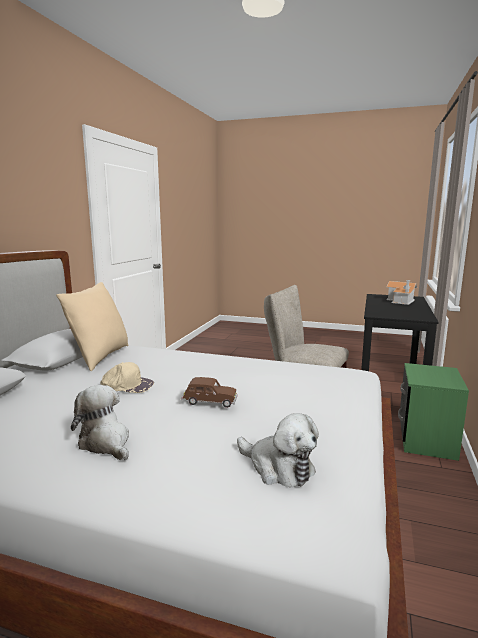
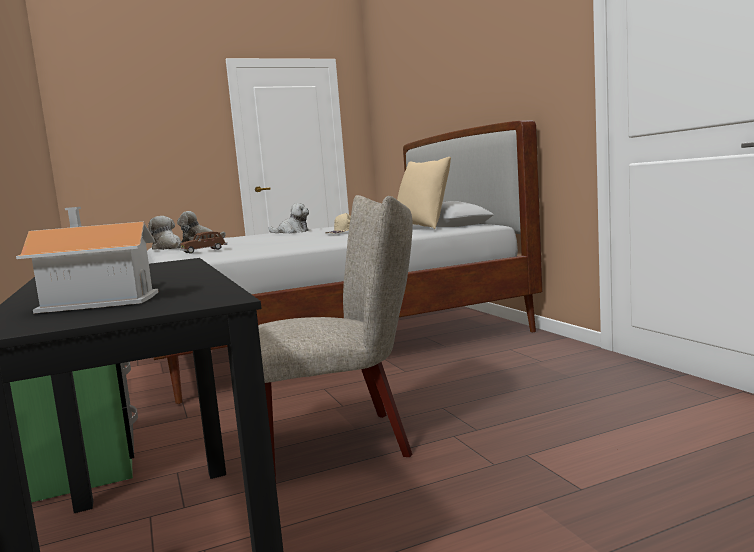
camera: 140 degrees right, 5 degrees down
brown toy car [181,377,237,408] -> brown toy car moved to [180,232,227,254]
none -> plush toy [148,216,182,250]

